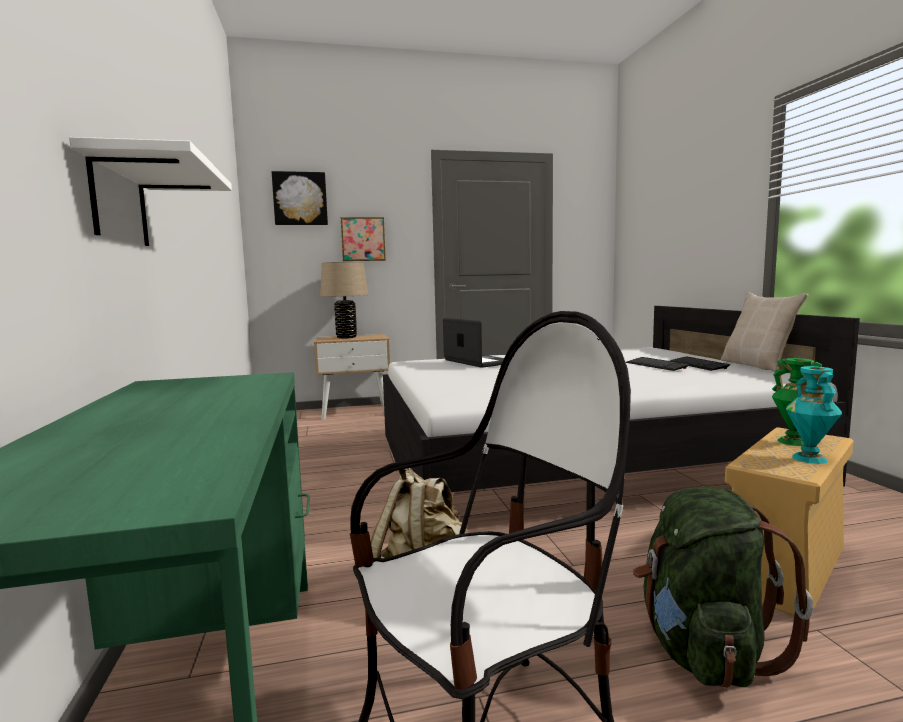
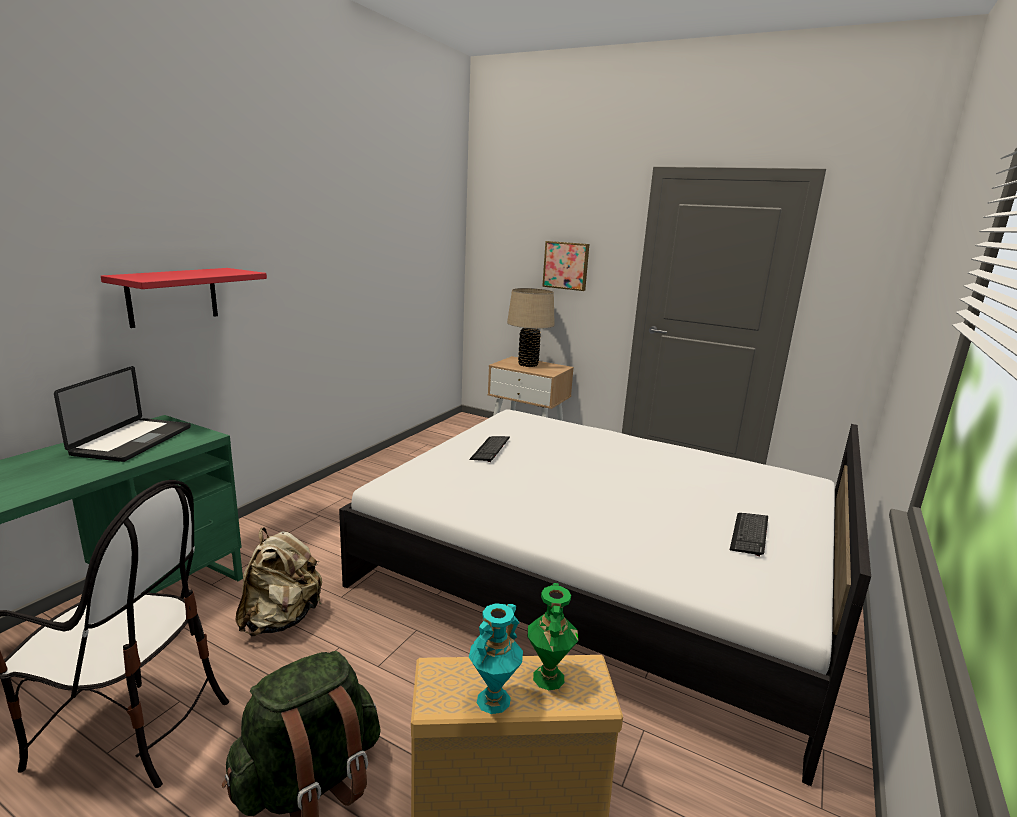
camera: 40 degrees right, 10 degrees up
white shelf [69,137,232,246] -> red shelf [101,268,267,328]
picture [272,171,328,225] -> none
laptop [443,318,504,368] -> laptop moved to [54,366,191,462]
keyboard [626,357,690,371] -> keyboard moved to [469,436,510,462]
beige pillow [721,292,808,372] -> none

